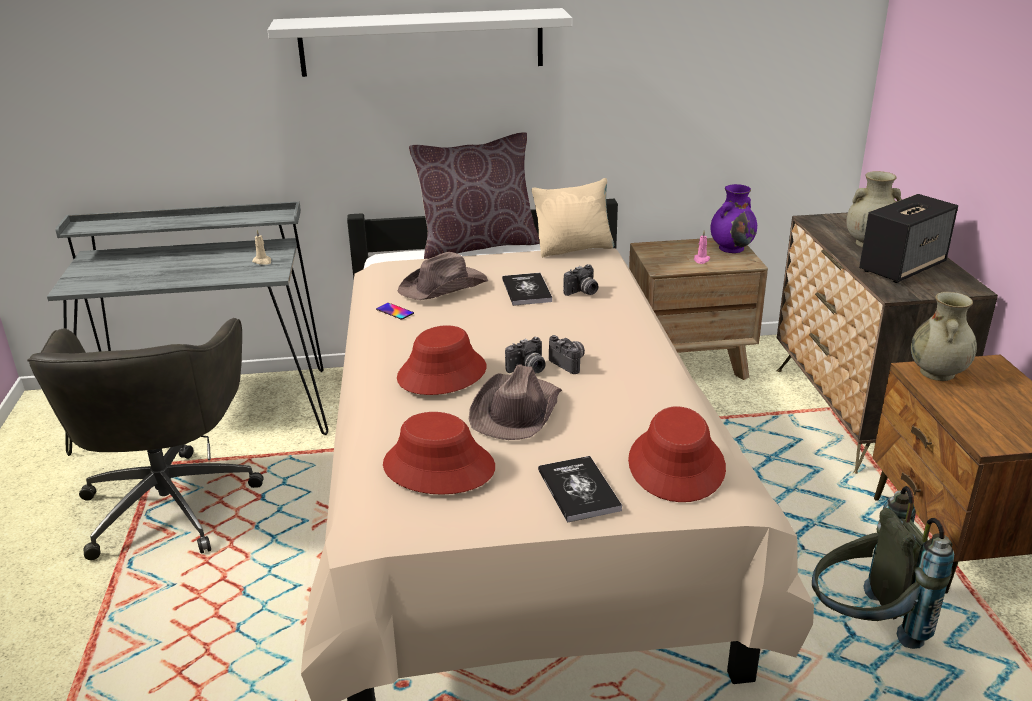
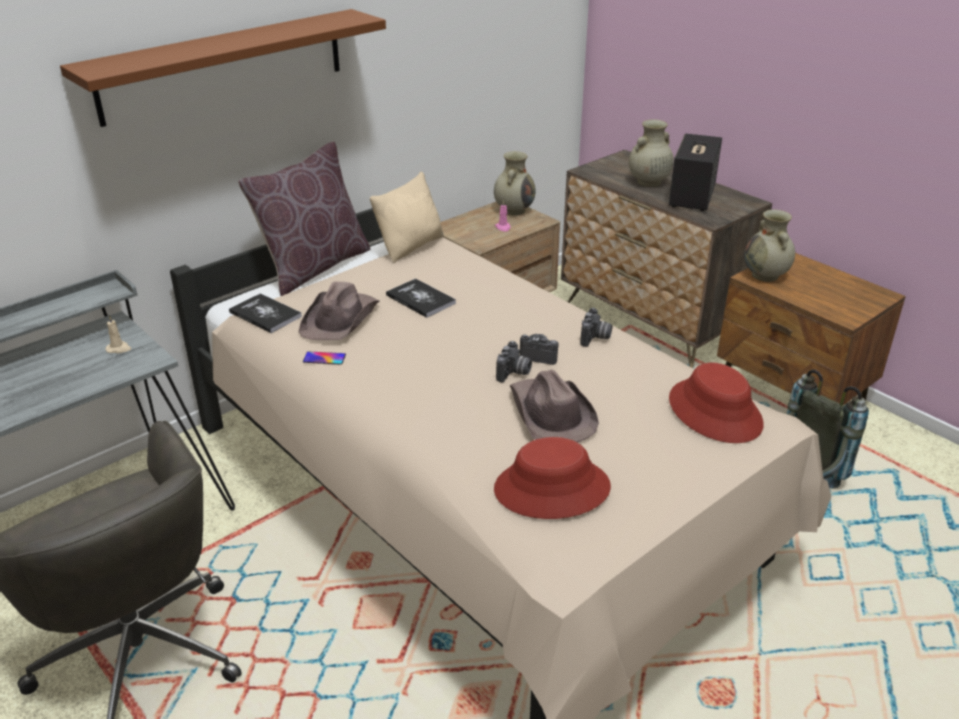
camera: 35 degrees left, 5 degrees up
white shelf [267,8,572,77] -> brown shelf [60,9,386,127]
red hat [397,325,486,395] -> none
book [538,456,622,523] -> book moved to [229,293,302,333]
camera [563,264,598,296] -> camera moved to [580,308,612,347]
purple vase [710,184,757,253] -> beige vase [494,151,535,215]

